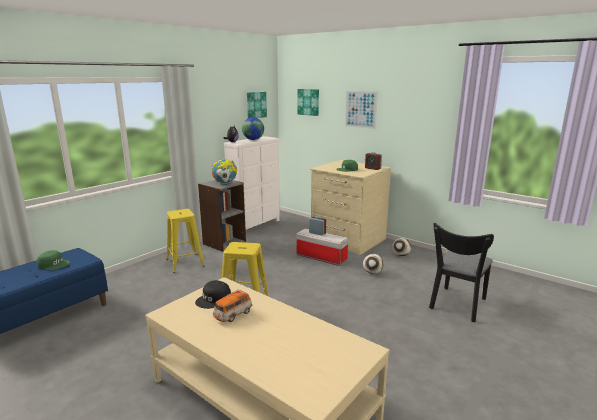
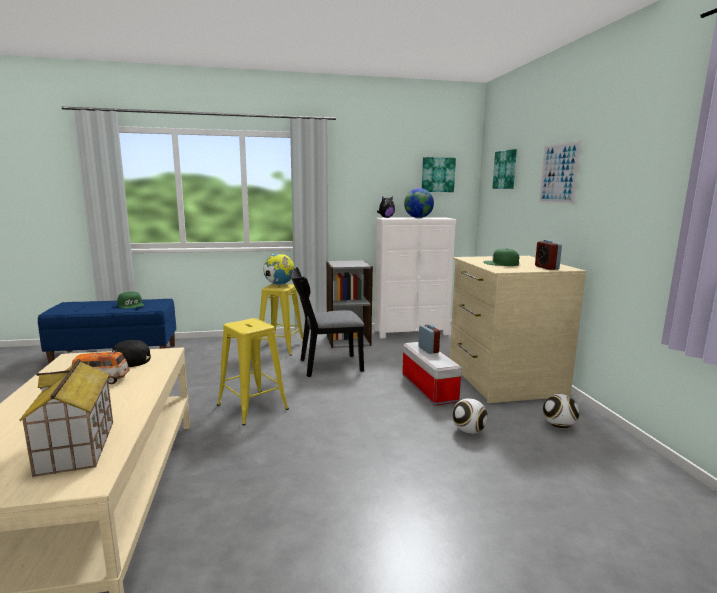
camera: 40 degrees right, 5 degrees down
globe [212,159,237,184] -> globe moved to [263,254,295,285]
black chair [429,223,494,322] -> black chair moved to [290,267,364,377]
none -> toy house [19,359,113,477]

